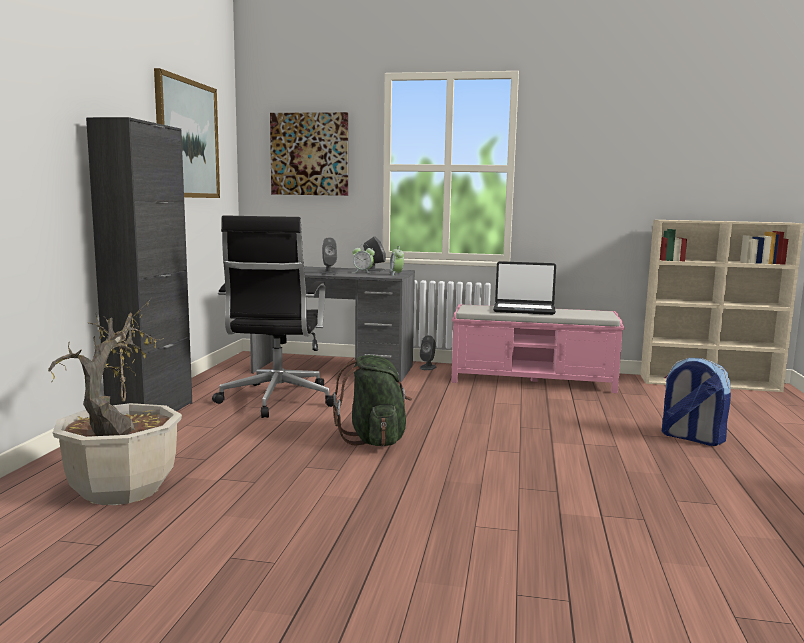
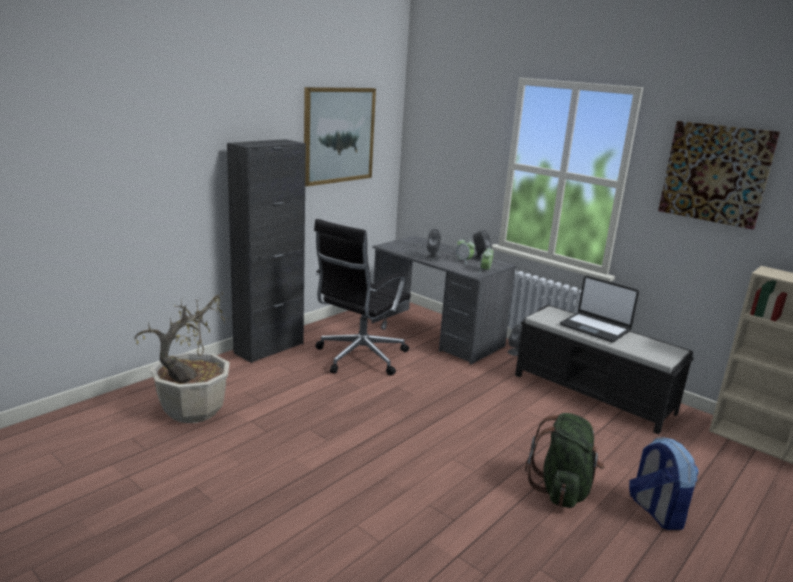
camera: 30 degrees right, 10 degrees up
picture [270,112,348,196] -> picture moved to [658,121,780,230]
green backpack [333,355,412,446] -> green backpack moved to [525,413,604,508]
pink bench [451,304,625,393] -> black bench [515,305,694,435]

